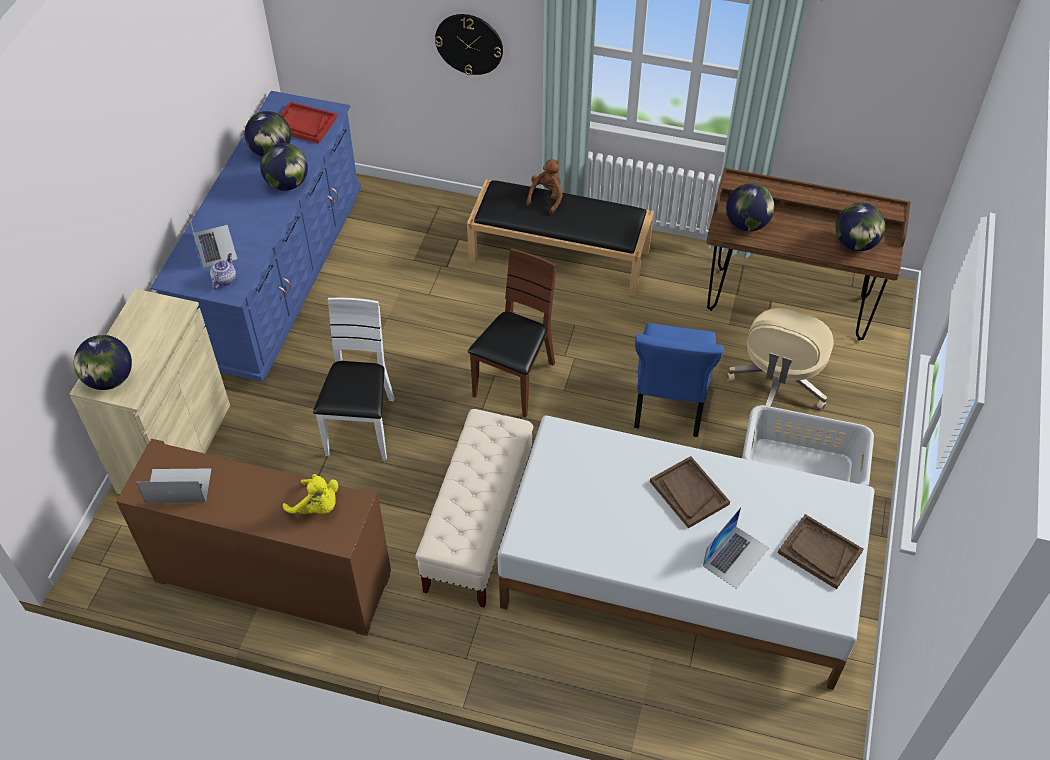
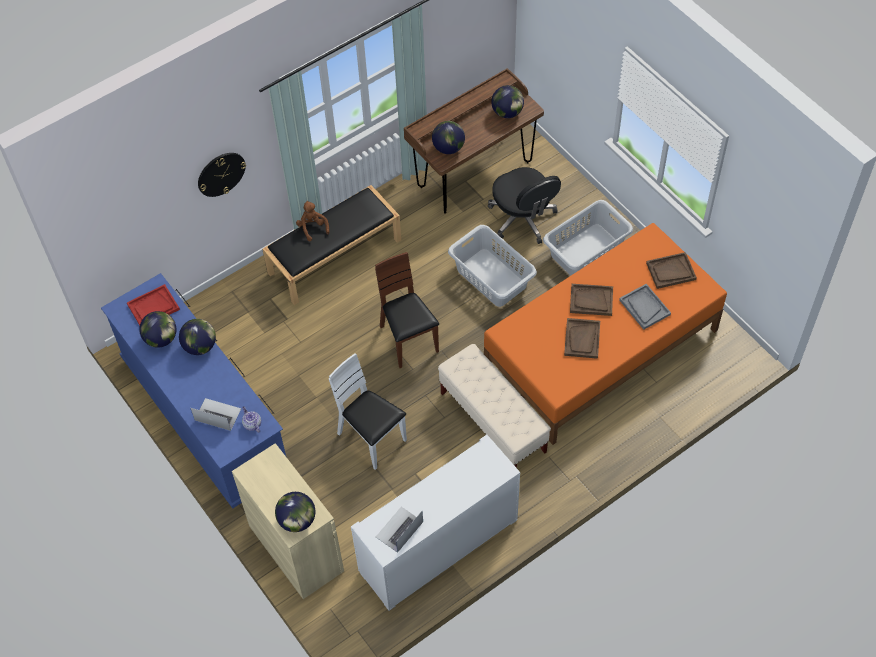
camera: 50 degrees left, 5 degrees up
brown cabinet [116,438,391,636] -> white cabinet [351,435,520,611]
yellow plush toy [283,474,338,514] -> none
white bed [498,416,874,690] -> orange bed [484,223,727,445]
blue chair [634,323,724,437] -> grey laundry basket [448,225,537,307]
laptop [703,507,769,589] -> grey tray [619,284,671,330]
beige office chair [727,308,833,409] -> black office chair [488,167,561,244]
none -> brown tray [564,318,600,359]

